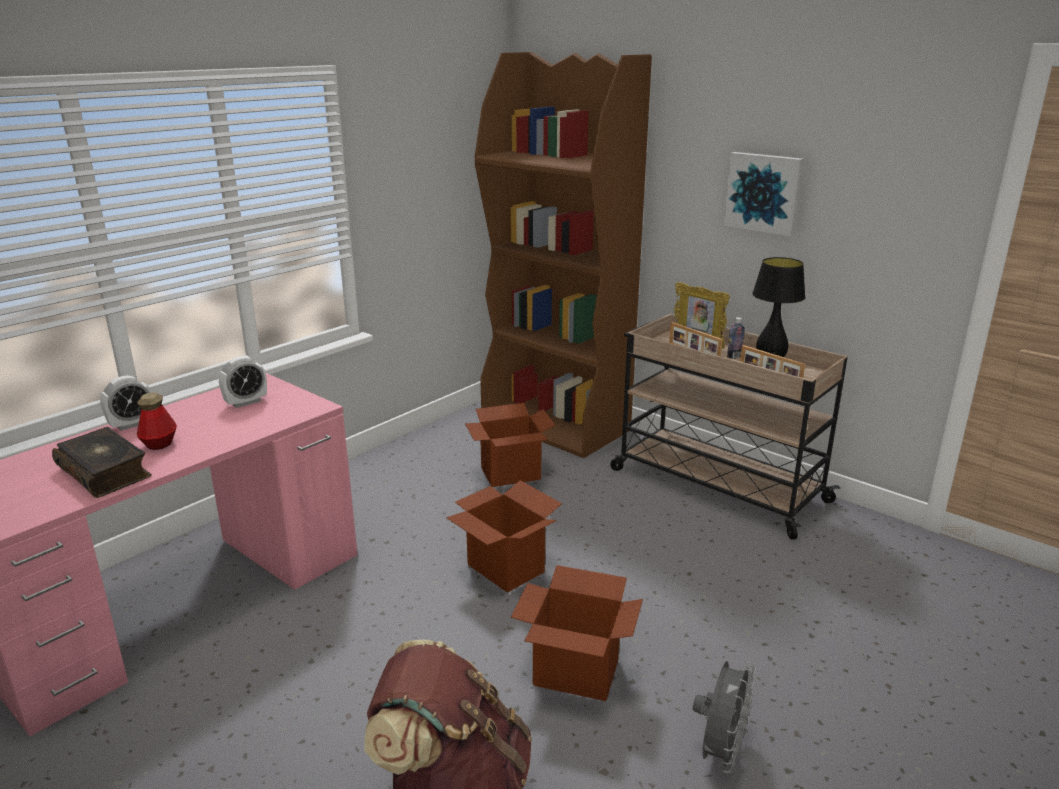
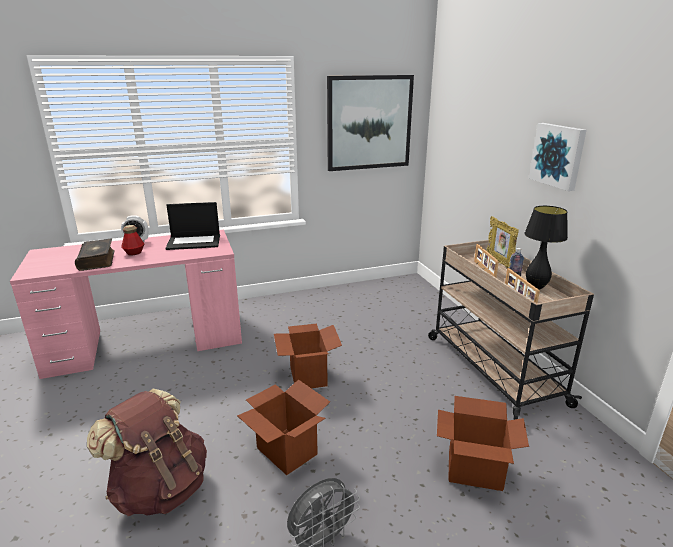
camera: 30 degrees right, 0 degrees up
alarm clock [219,356,267,408] -> laptop [166,202,220,250]
cardboard box [465,403,555,487] -> cardboard box moved to [437,396,529,491]
brown bookcase [475,52,652,458] -> none
none -> picture [327,75,414,171]

